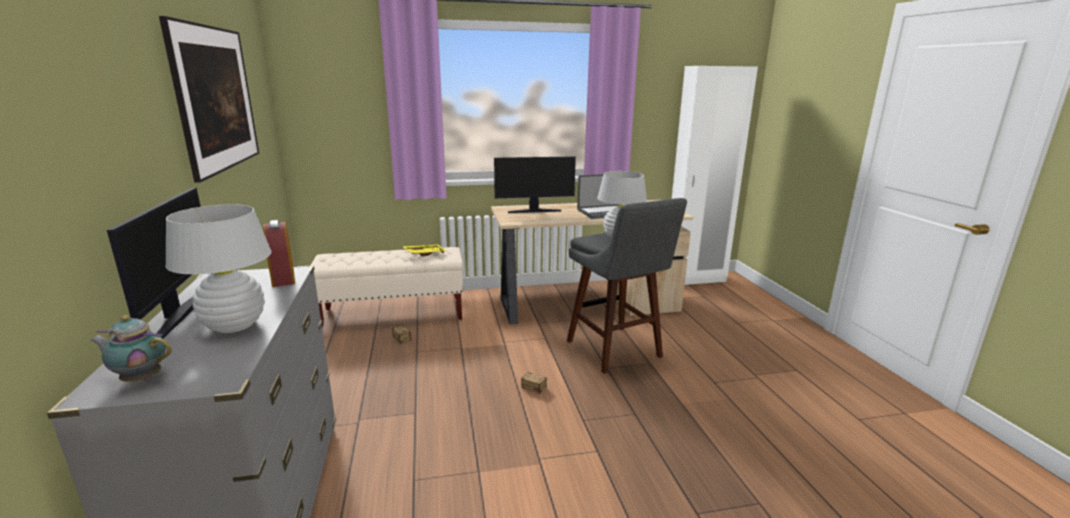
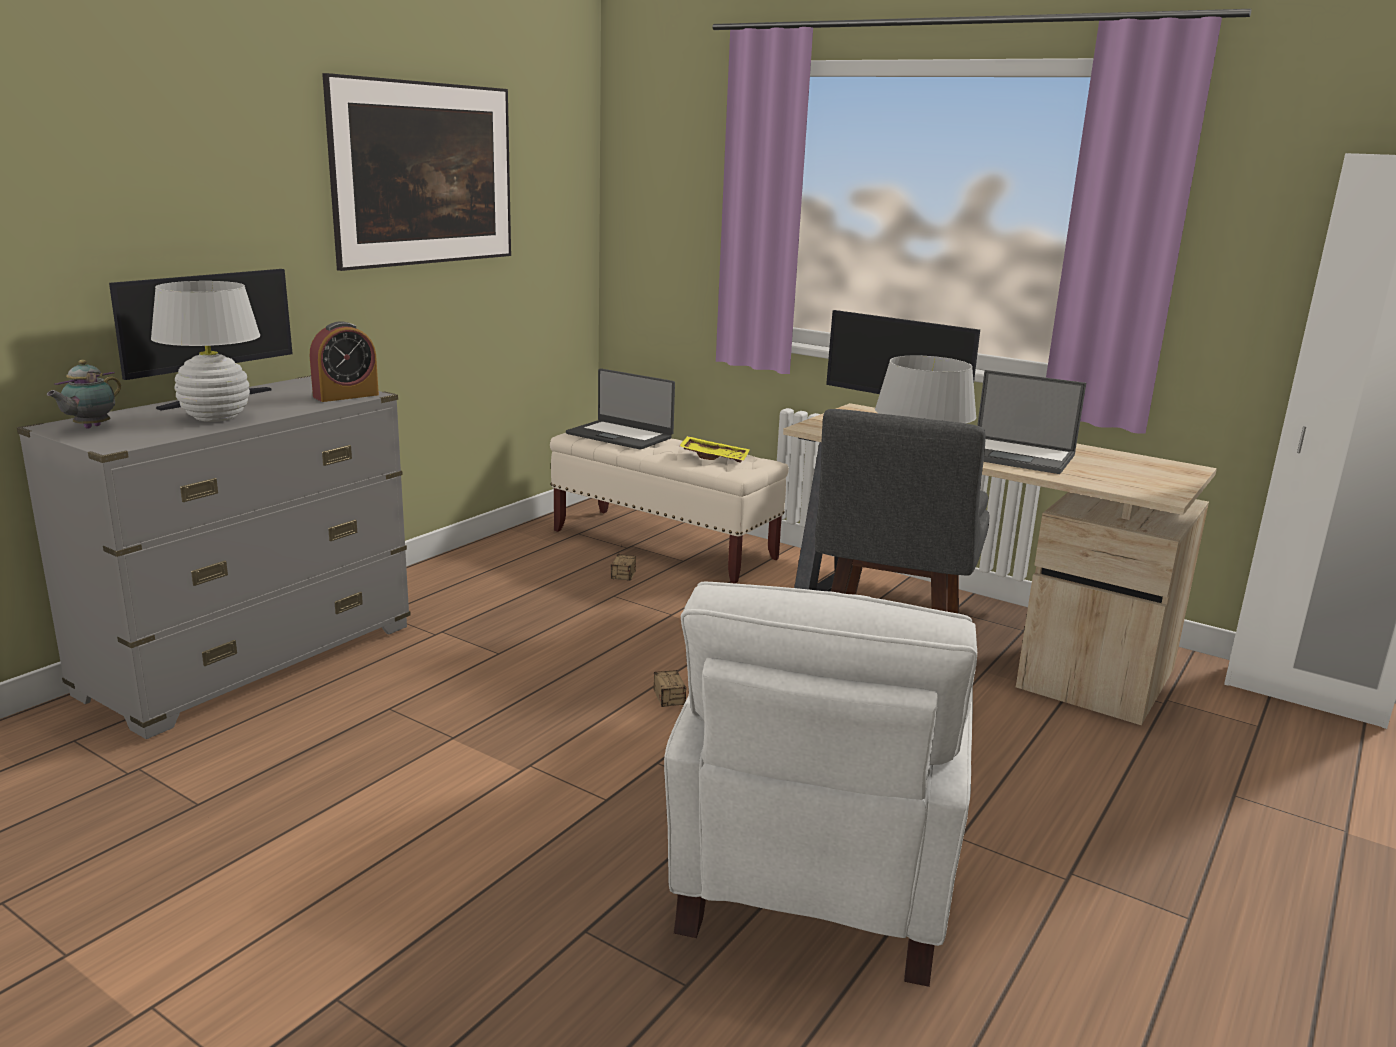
camera: 45 degrees right, 0 degrees up
teapot [90,315,172,382] -> teapot turned 120 degrees counterclockwise [47,360,121,429]
alarm clock [263,220,295,287] -> alarm clock turned 150 degrees counterclockwise [310,321,379,402]
none -> laptop [566,368,675,450]
none -> white armchair [664,582,977,987]

